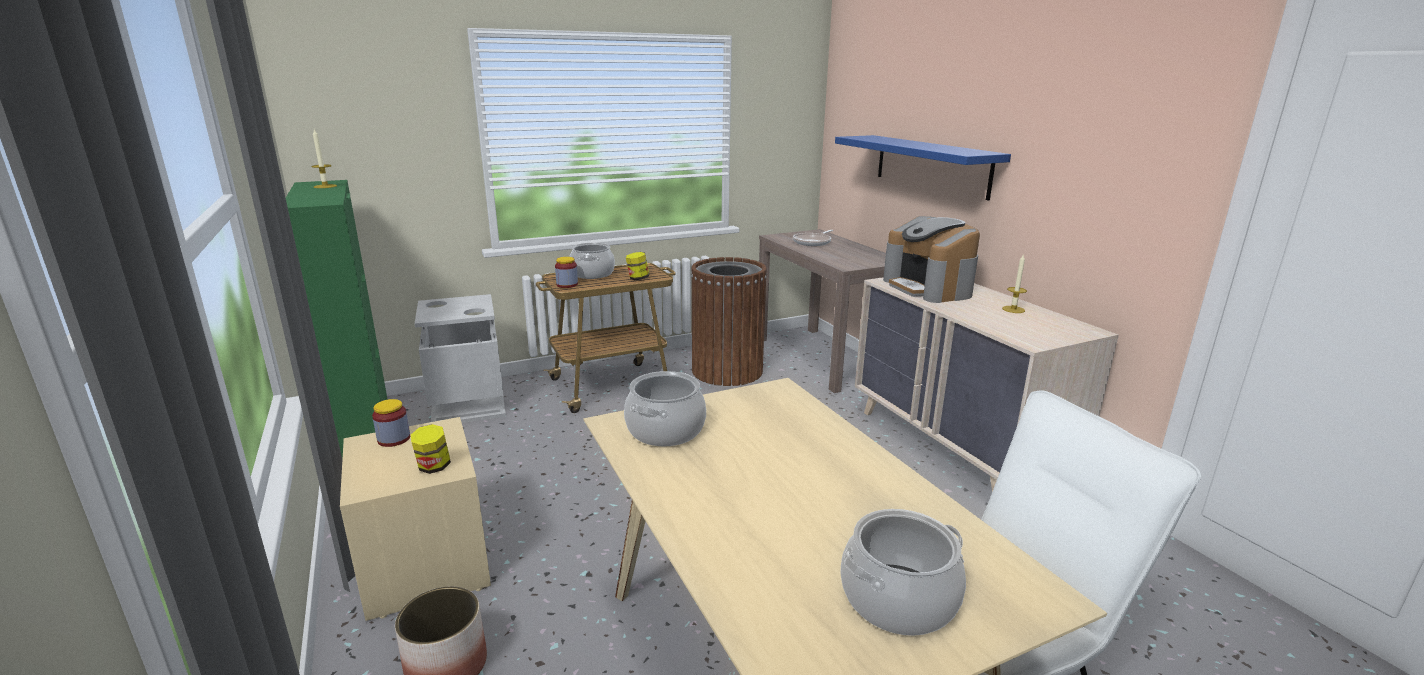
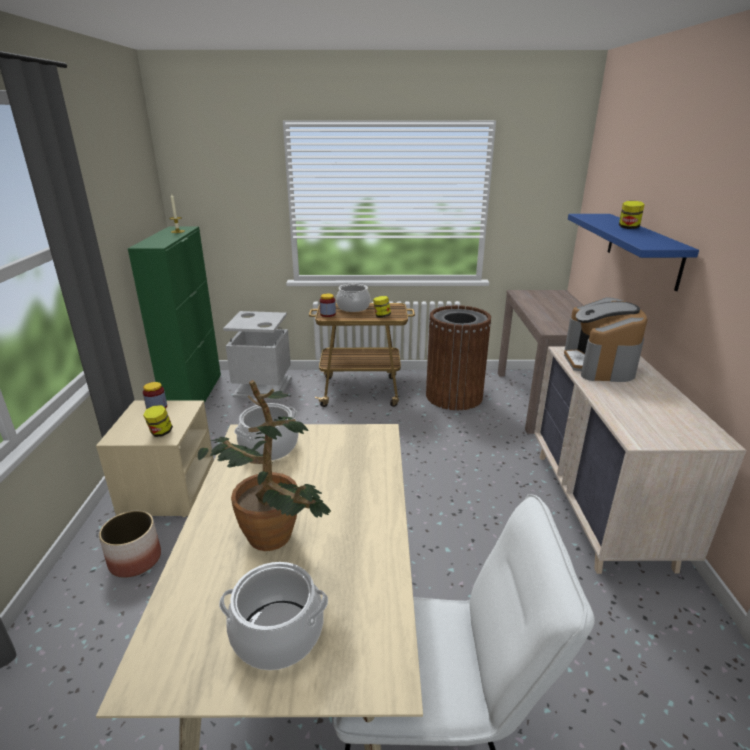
camera: 25 degrees right, 5 degrees up
frying pan [793,230,833,246] -> none
candle [1002,255,1027,313] -> none
none -> potted plant [198,380,331,551]
none -> jar [619,201,645,229]

